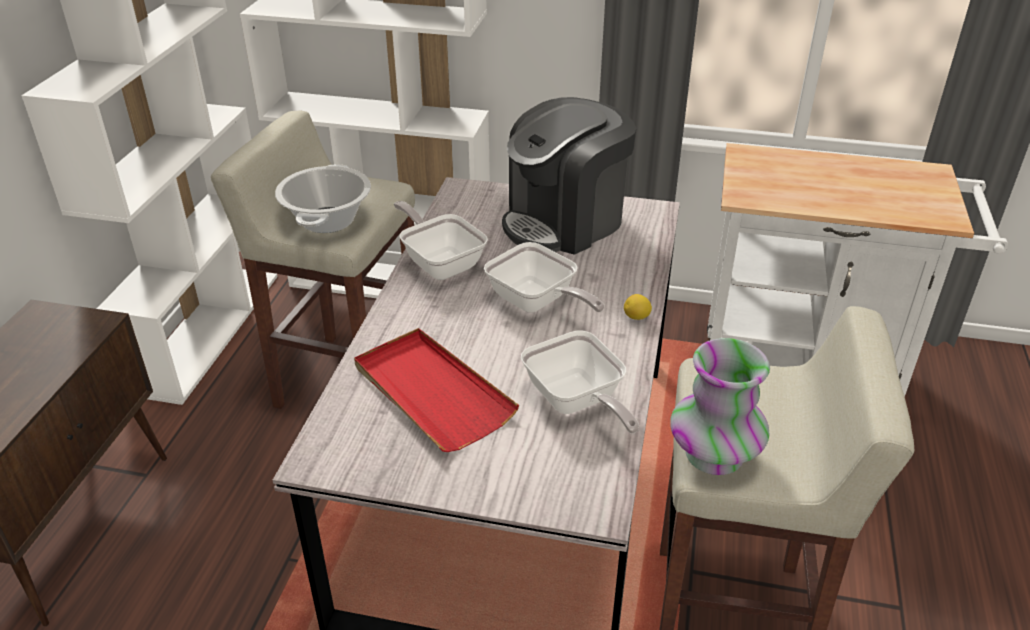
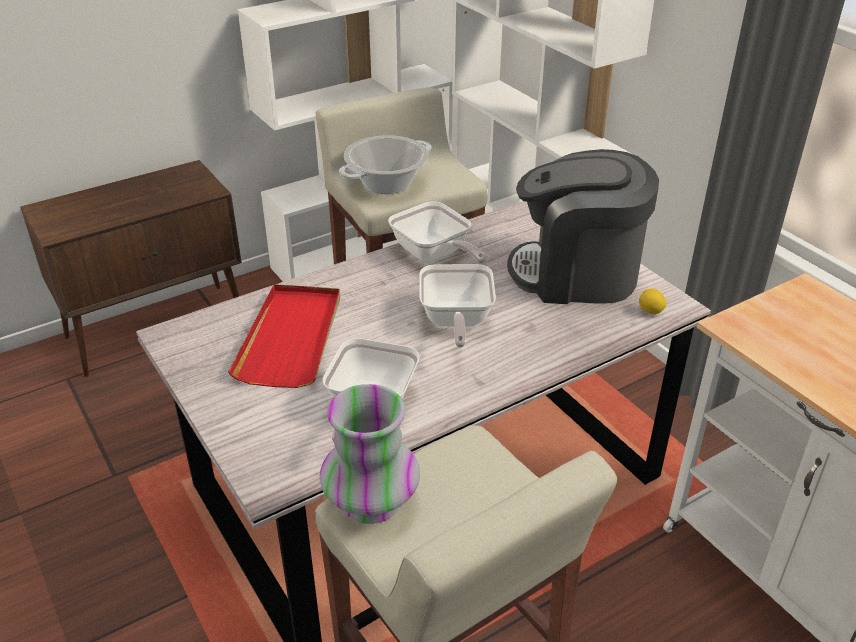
camera: 45 degrees right, 0 degrees up
frying pan [394,201,488,280] -> frying pan turned 135 degrees clockwise [388,201,486,264]
lemon [624,294,652,320] -> lemon moved to [639,289,666,314]

